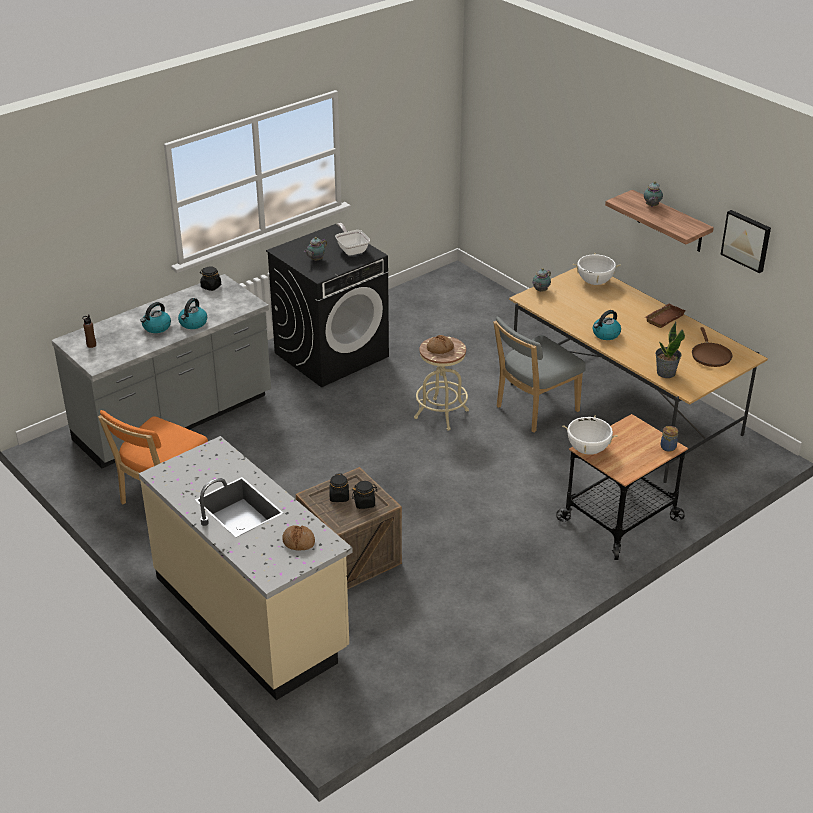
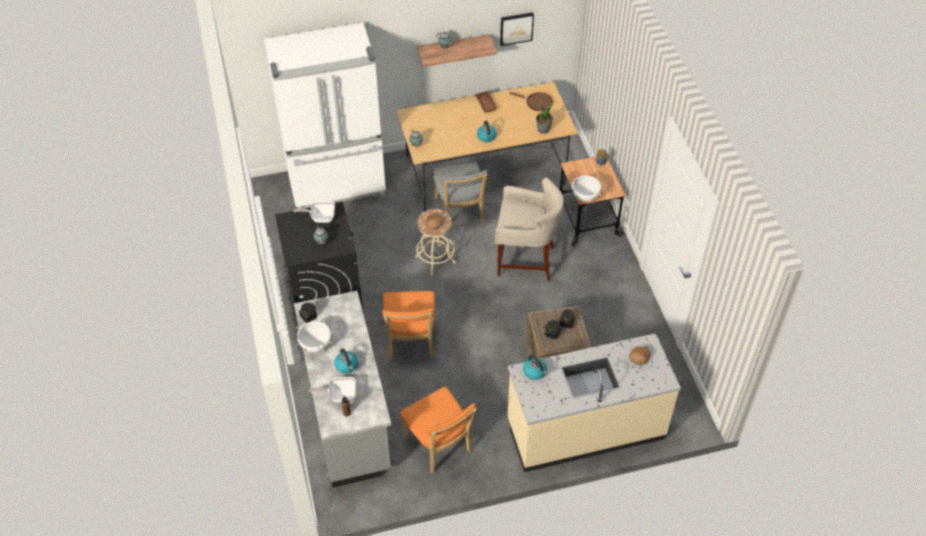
camera: 65 degrees left, 15 degrees up
kettle [178,298,207,329] -> kettle moved to [523,355,547,380]
white cooking pot [573,253,621,285] -> white cooking pot moved to [296,320,332,353]
none -> white fridge [264,23,386,209]
none -> frying pan [309,377,356,403]
none -> orange chair [382,291,435,359]
none -> beige stool [495,178,564,281]

